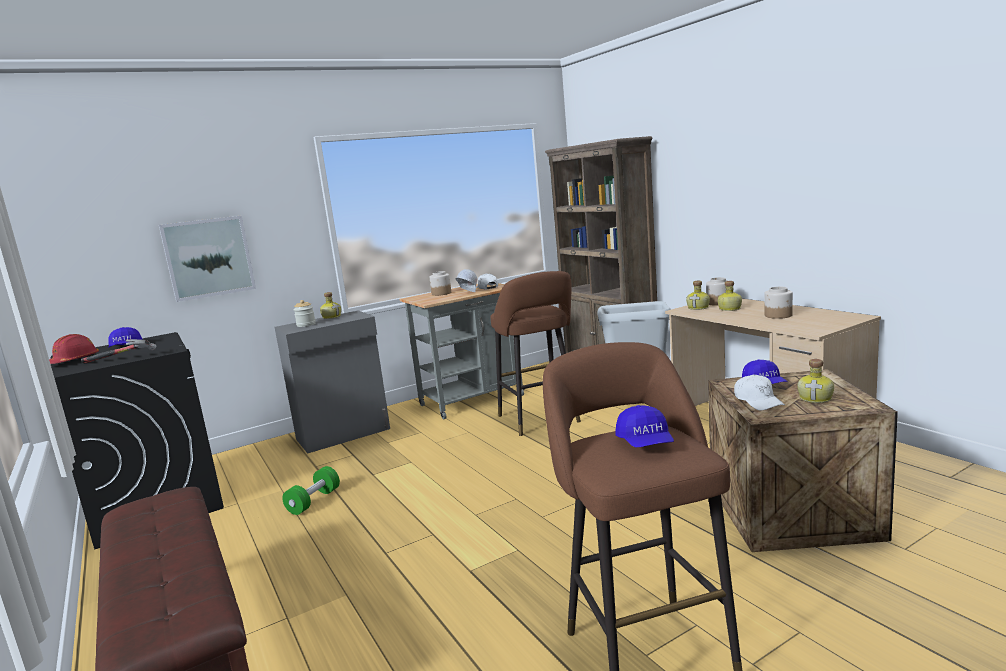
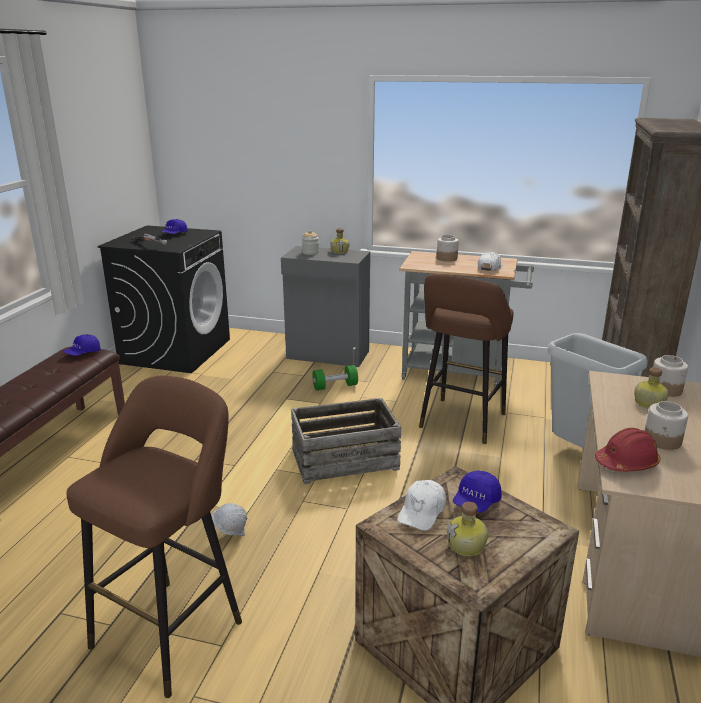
camera: 45 degrees right, 10 degrees up
red hard hat [49,334,99,364] -> red hard hat moved to [595,428,660,472]
picture [159,216,256,302] -> none
green dumbbell [282,466,340,515] -> green dumbbell moved to [312,365,358,391]
white hard hat [455,269,477,292] -> white hard hat moved to [212,503,247,536]
blue cap [615,405,674,448] -> blue cap moved to [63,335,101,356]
bottle [686,281,710,310] -> none
none -> crate [291,398,401,484]

